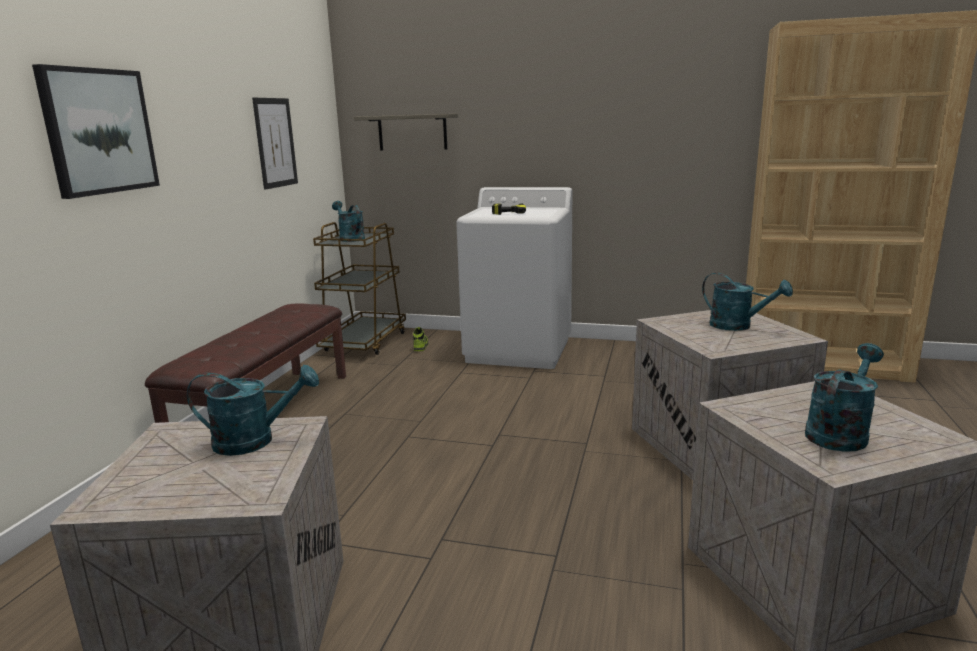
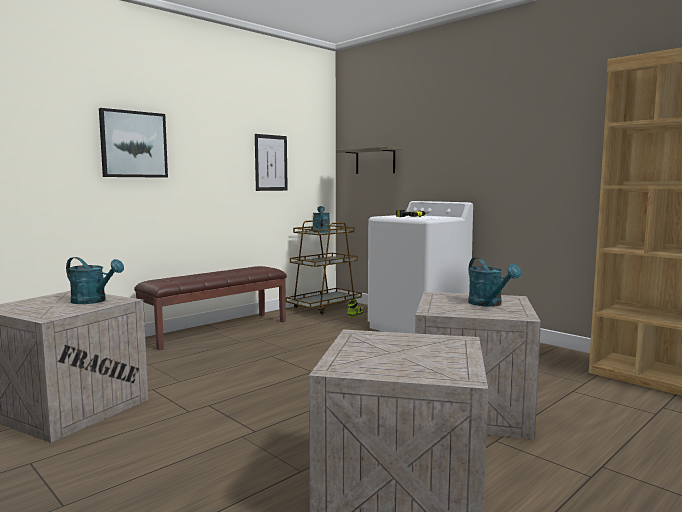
camera: 30 degrees right, 10 degrees down
turquoise watering can [805,343,884,452] -> none

